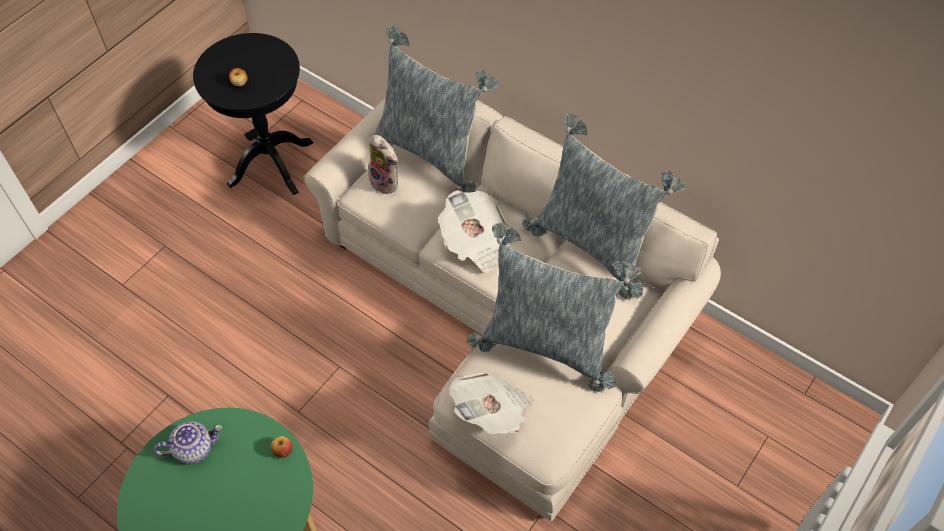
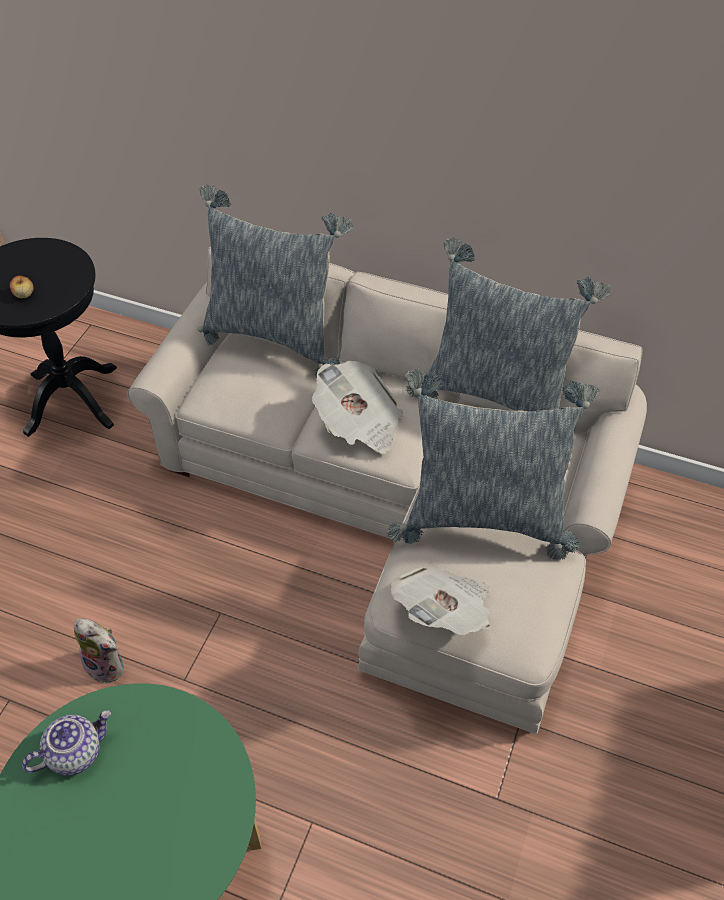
camera: 15 degrees left, 5 degrees down
apple [270,436,293,458] -> none
plush toy [368,135,398,194] -> plush toy moved to [74,618,124,684]

